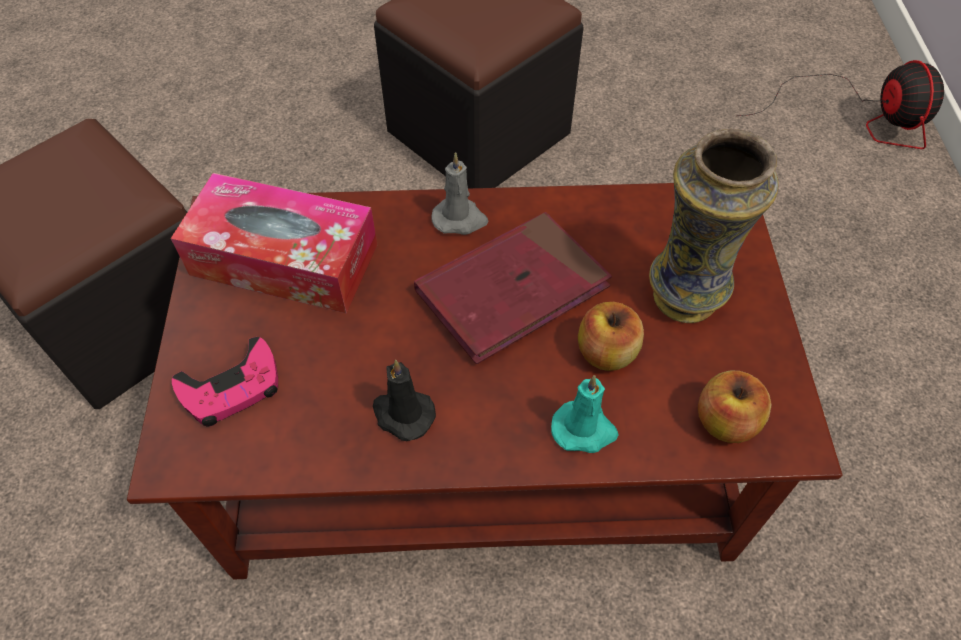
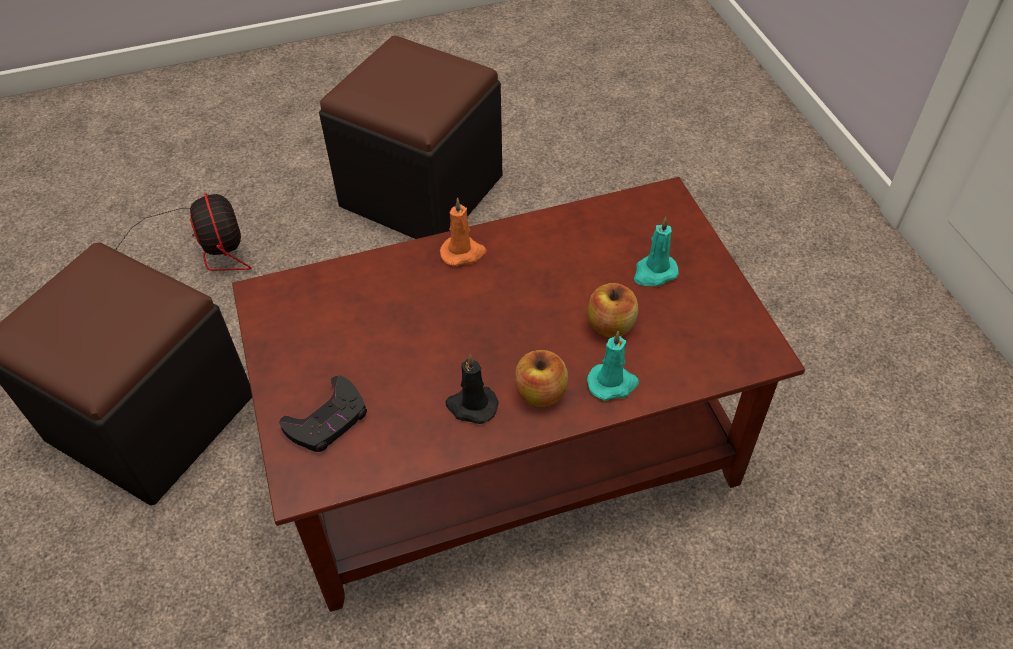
camera: 15 degrees left, 5 degrees down
tissue box [171,173,377,313] -> none
pink game controller [172,337,278,426] -> black game controller [279,375,367,452]
red book [414,212,612,364] -> none
grey candle [432,152,488,235] -> orange candle [440,198,487,266]
vase [649,129,779,323] -> turquoise candle [634,217,679,286]
apple [698,370,772,443] -> apple moved to [515,350,568,407]
fan [736,60,944,149] -> fan moved to [115,193,252,271]

